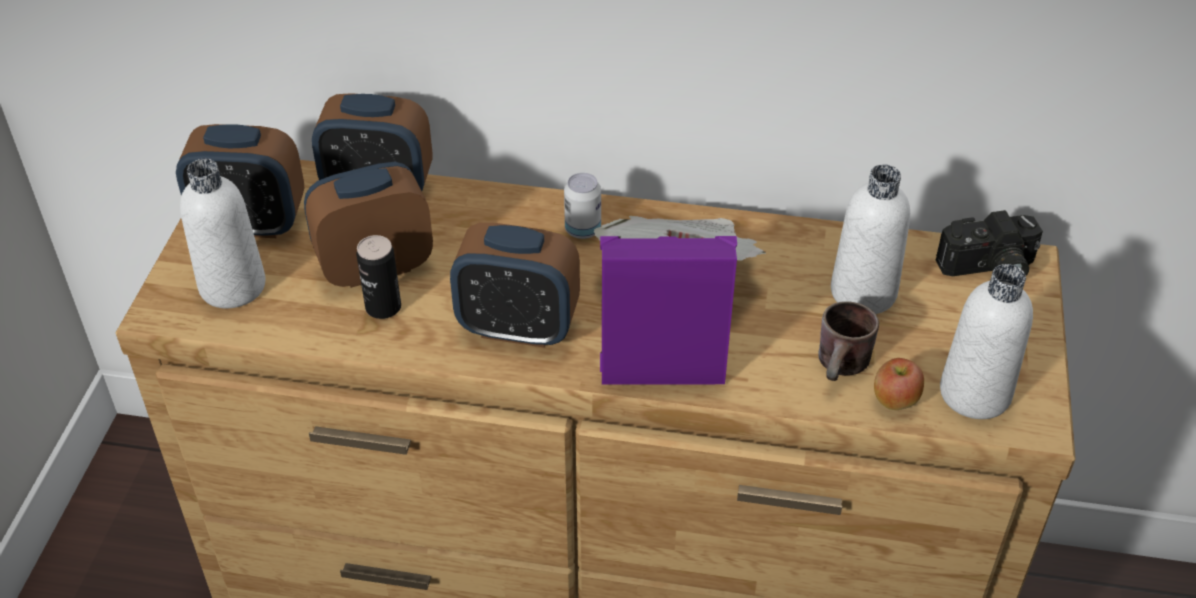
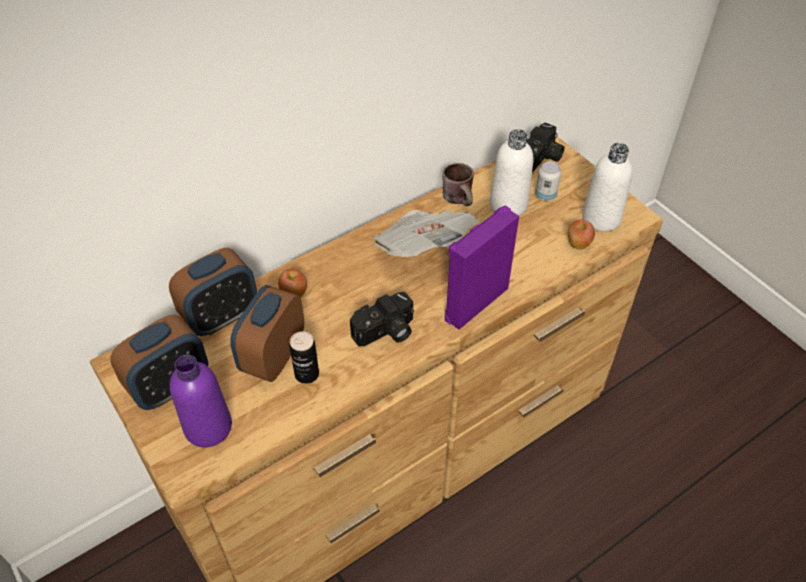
camera: 45 degrees left, 5 degrees up
white bottle [180,159,266,308] -> purple bottle [170,355,232,447]
alarm clock [450,223,580,348] -> camera [350,292,414,347]
can [564,173,601,239] -> can moved to [535,161,561,201]
brown mug [818,301,879,381] -> brown mug moved to [443,163,474,206]
none -> apple [278,269,307,298]

